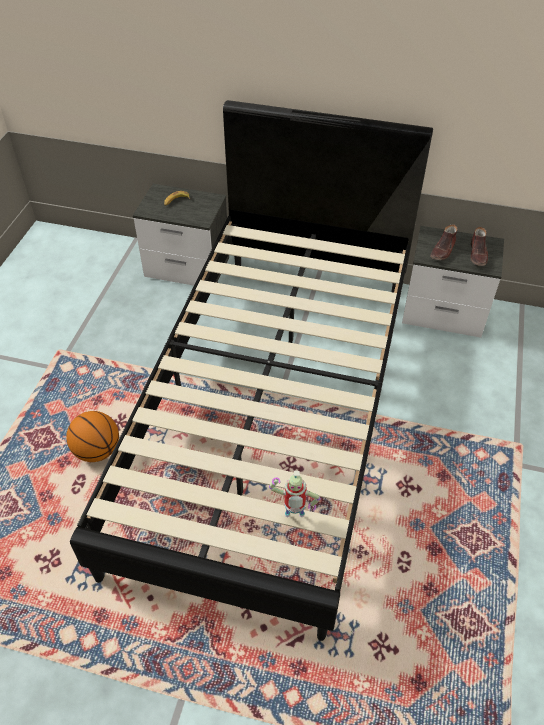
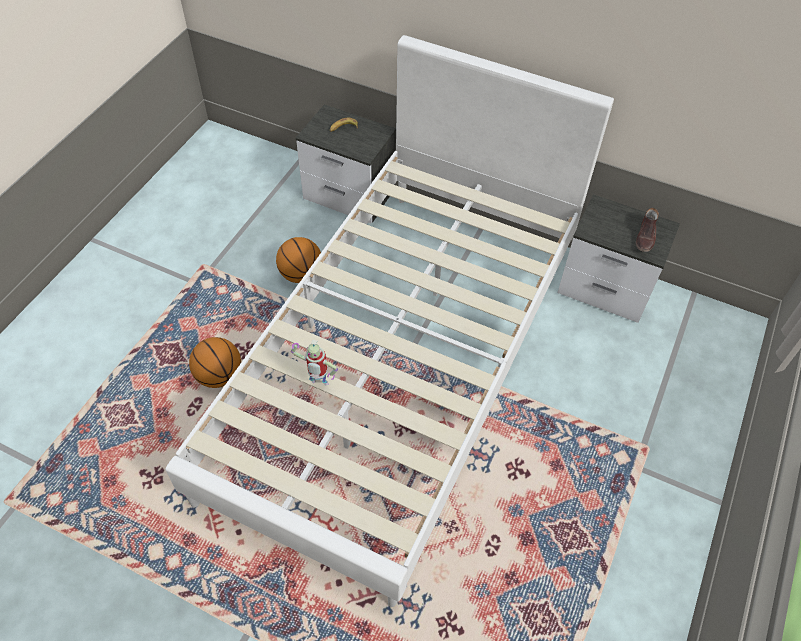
camera: 10 degrees right, 5 degrees up
black bed [70,100,433,641] -> white bed [165,35,614,607]
toy robot [269,471,321,517] -> toy robot moved to [291,340,338,386]
brown shoe [430,224,458,260] -> none
none -> basketball [276,237,321,283]

